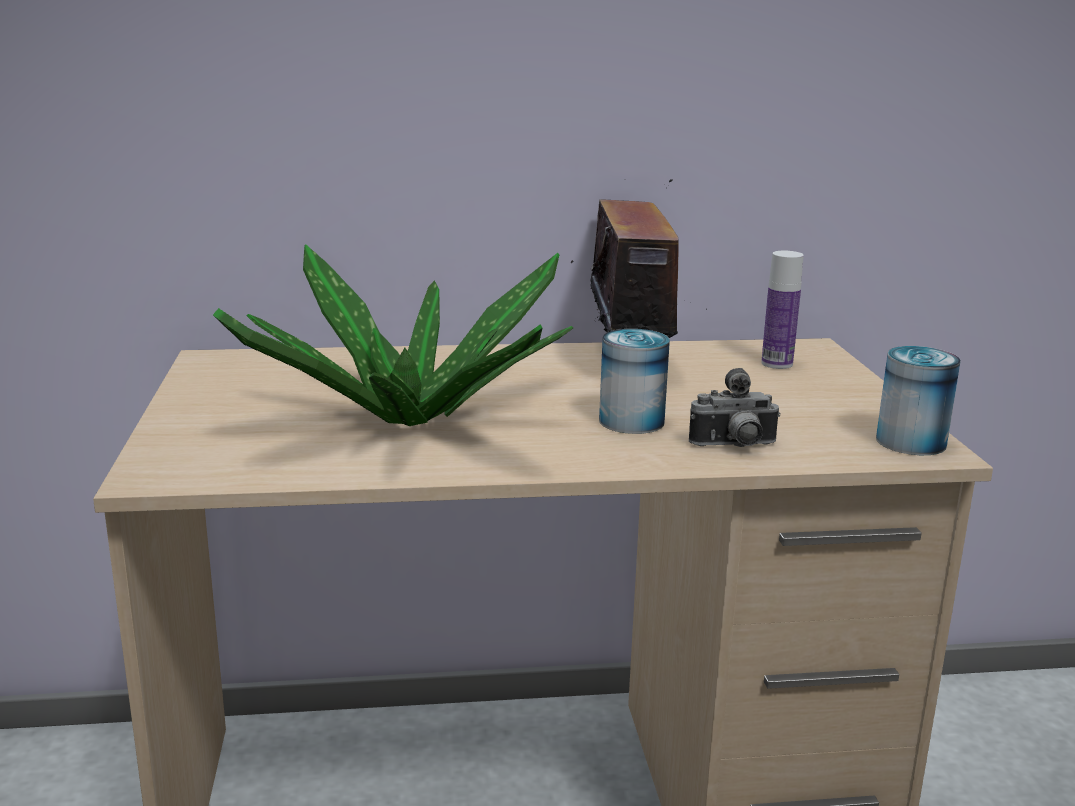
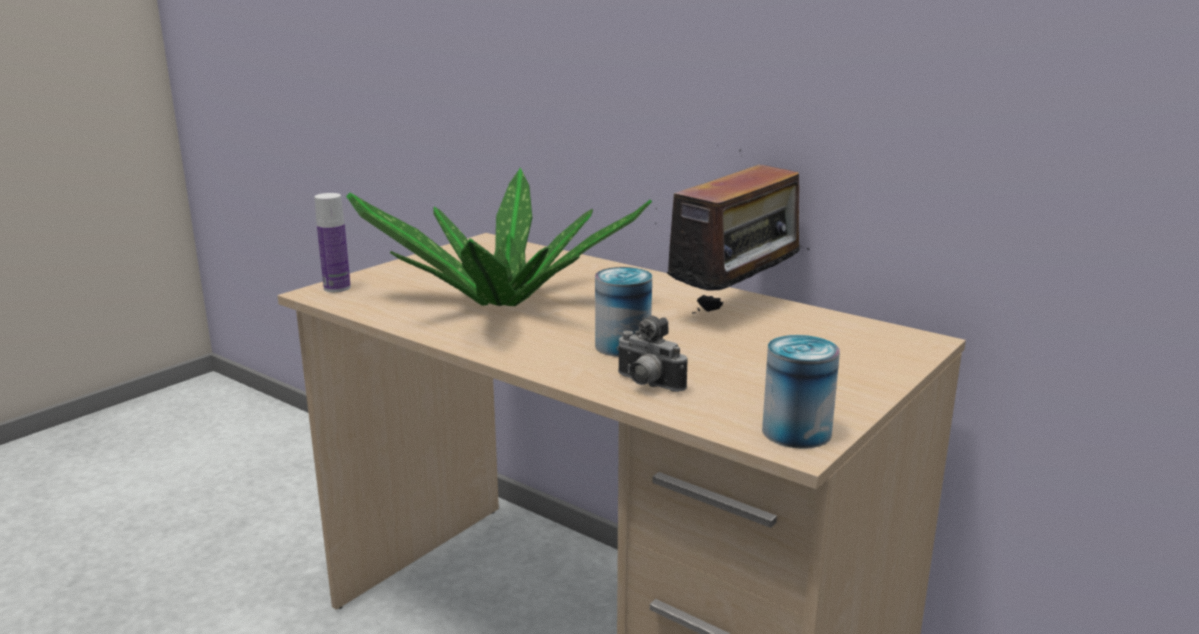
camera: 45 degrees right, 0 degrees up
bottle [761,251,804,369] -> bottle moved to [314,193,351,292]

